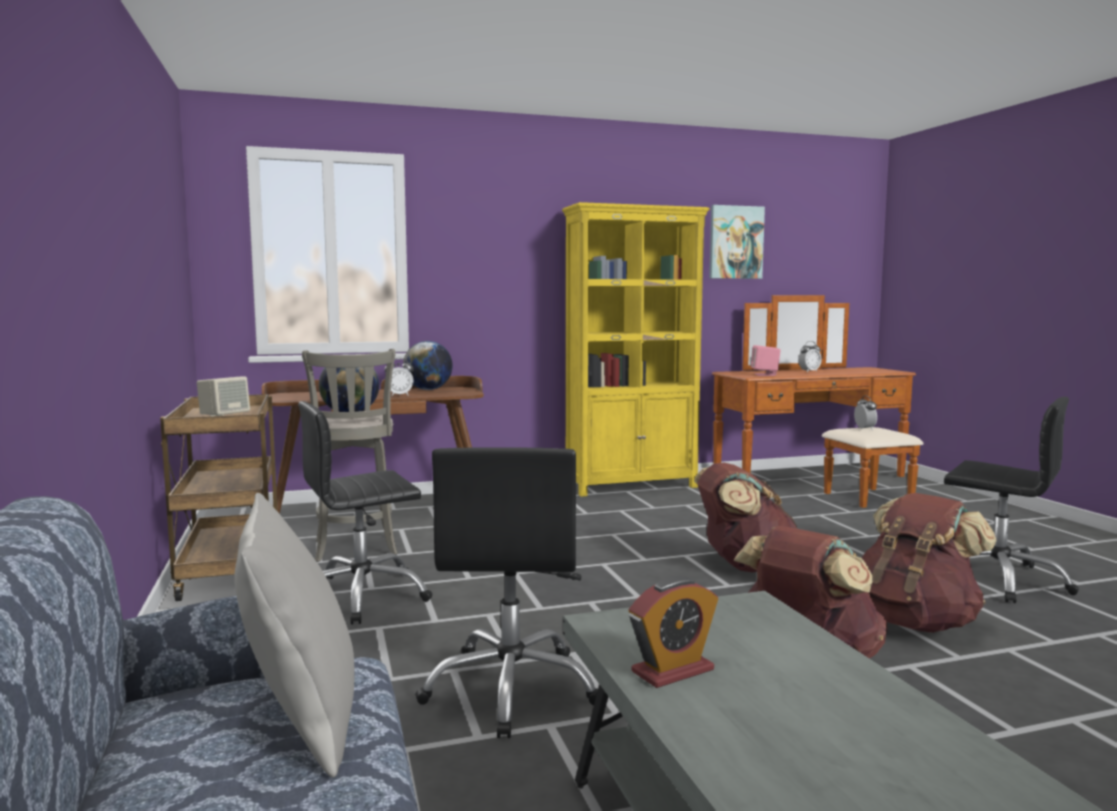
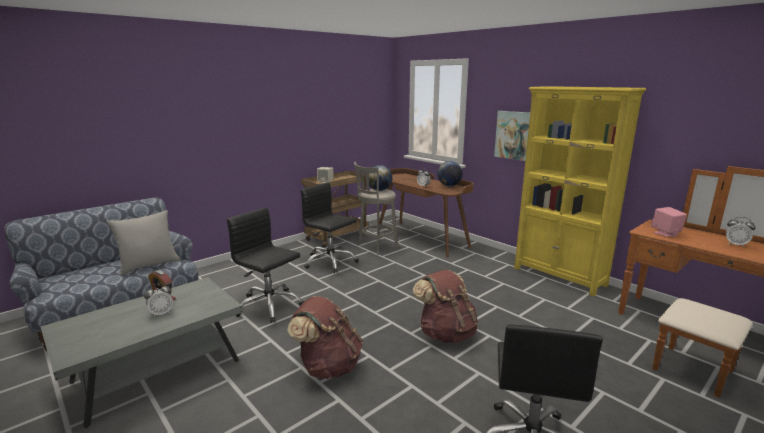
camera: 65 degrees right, 10 degrees up
black office chair [415,447,598,738] -> black office chair turned 60 degrees clockwise [227,207,304,323]
picture [709,205,765,279] -> picture moved to [494,111,530,161]
alarm clock [854,395,877,430] -> alarm clock moved to [144,283,173,317]
brown backpack [862,493,997,633] -> none

